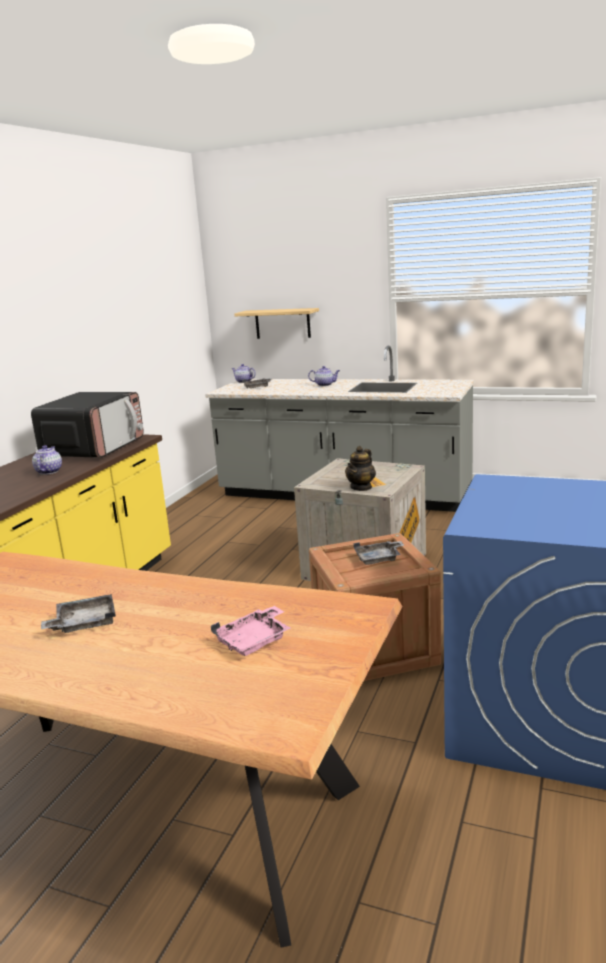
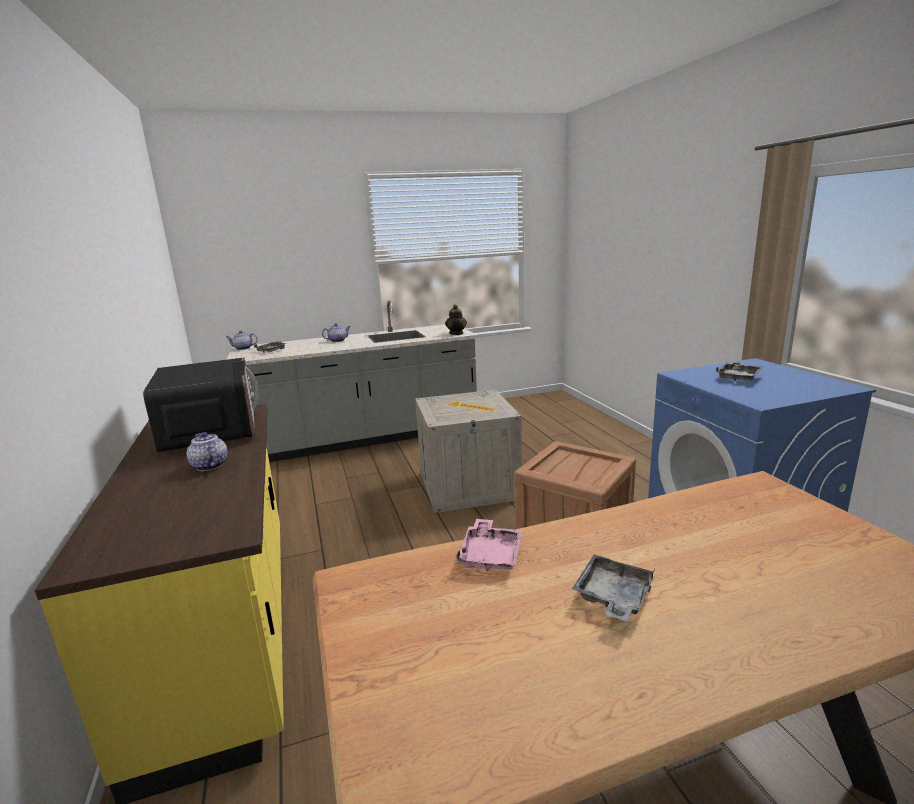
camera: 40 degrees left, 0 degrees up
pink tray [211,606,291,656] -> pink tray moved to [457,519,522,571]
shelf [234,308,319,339] -> none
teapot [345,446,376,491] -> teapot moved to [445,305,467,335]
grey tray [354,541,405,565] -> grey tray moved to [716,361,763,381]

